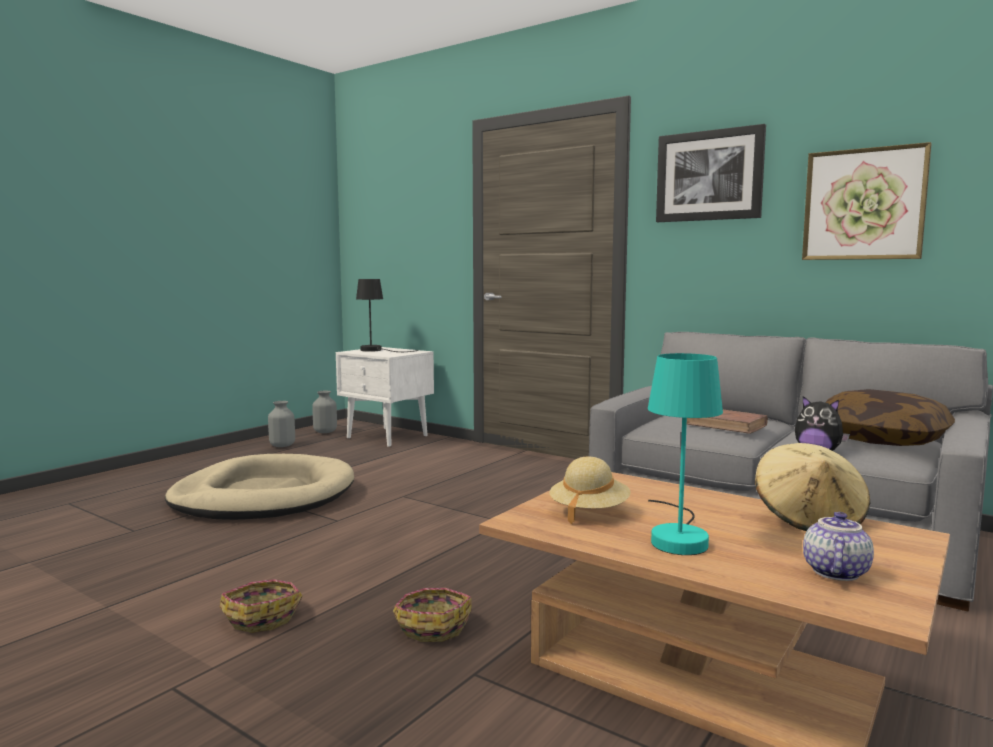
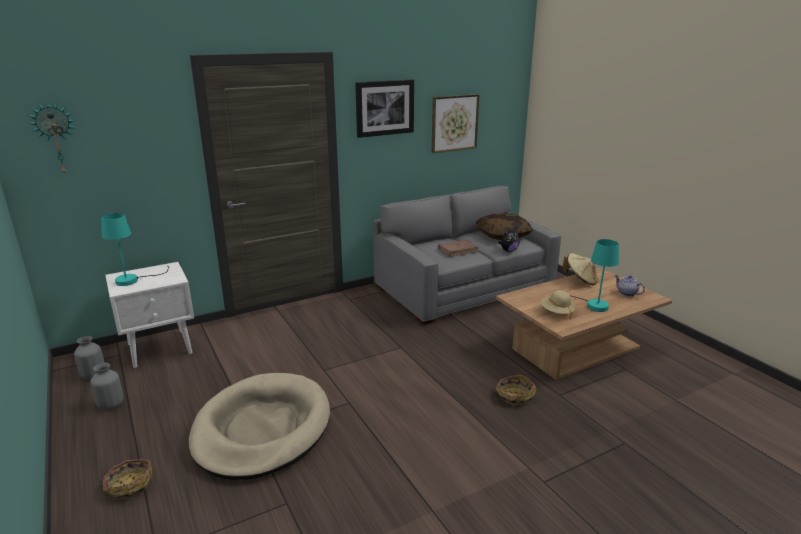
camera: 65 degrees left, 15 degrees up
basket [220,579,303,633] -> basket moved to [98,459,152,500]
black table lamp [356,279,418,352] -> turquoise table lamp [101,213,169,286]
none -> wall clock [28,100,76,174]

